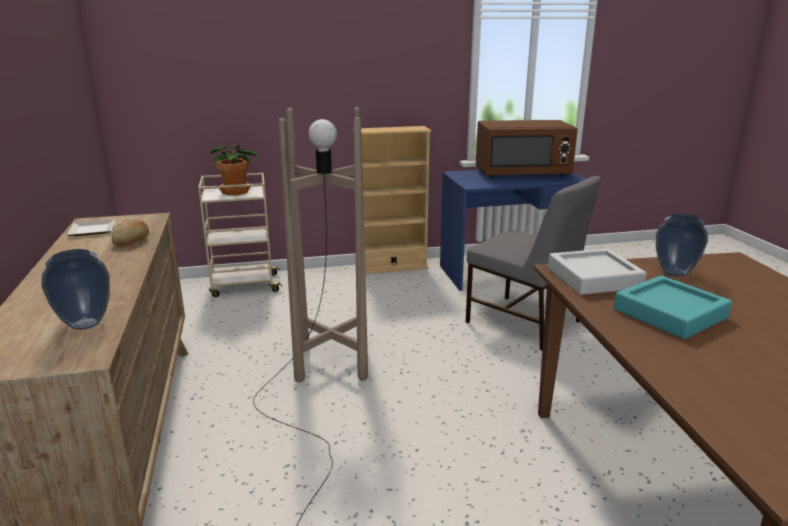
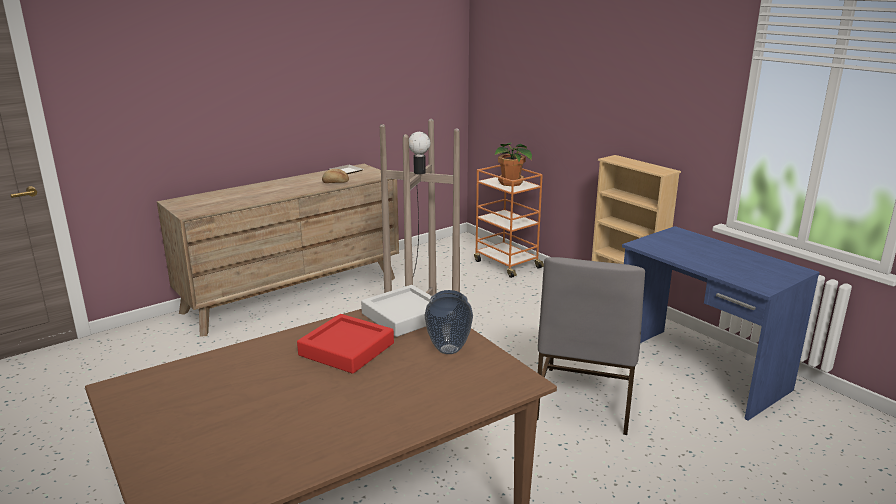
camera: 65 degrees right, 0 degrees up
vase [42,249,110,330] -> none
beige cart [198,173,282,297] -> orange cart [474,165,544,278]
brown microwave [476,120,578,177] -> none
turquoise tray [614,276,732,339] -> red tray [297,314,394,374]

